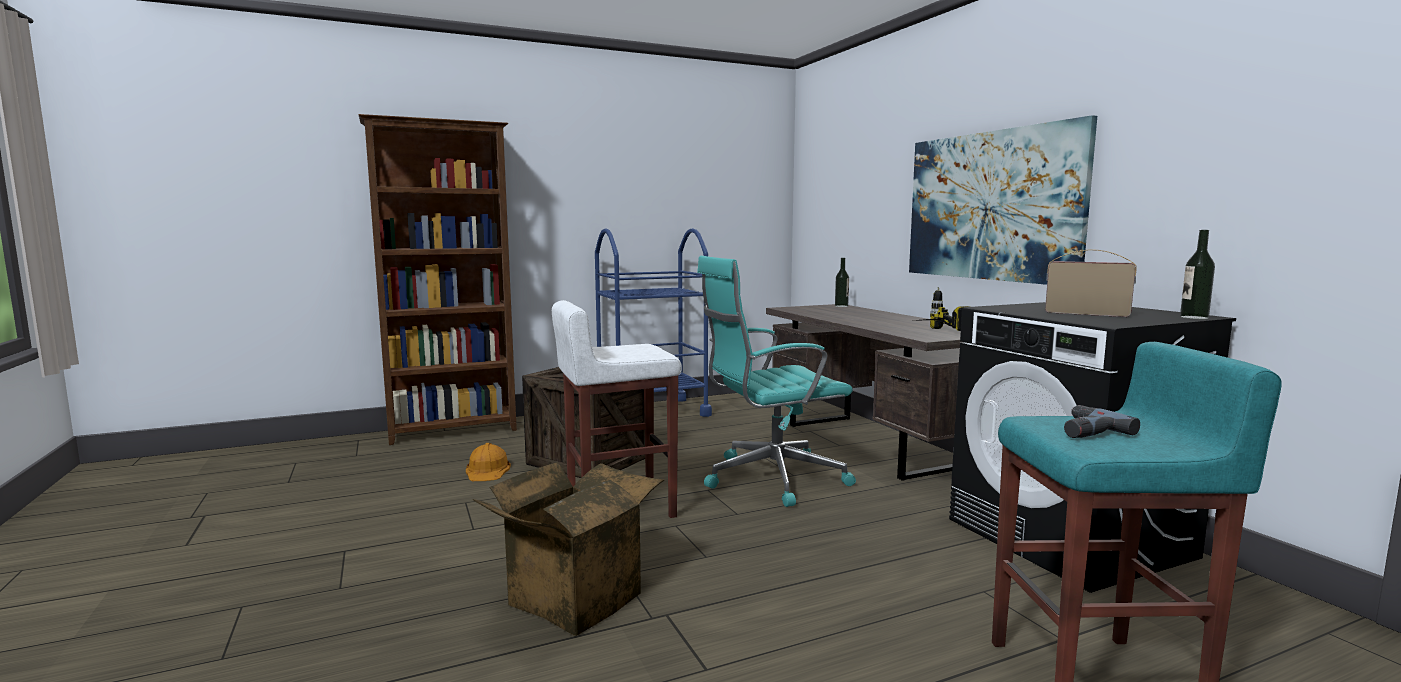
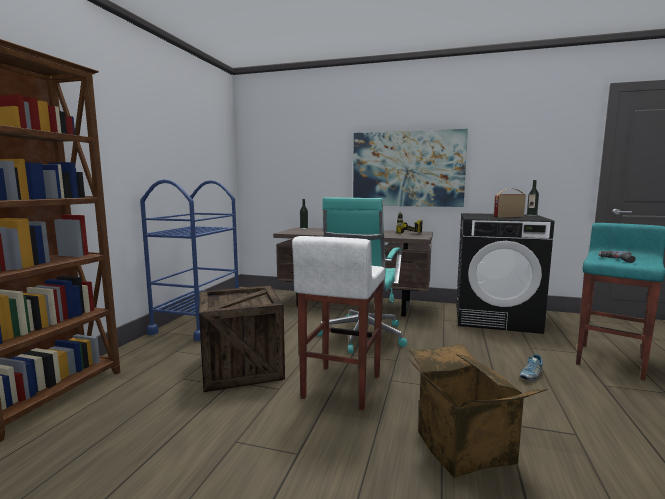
camera: 50 degrees left, 0 degrees up
orange hard hat [466,443,511,481] -> none
none -> shoe [520,354,543,381]

